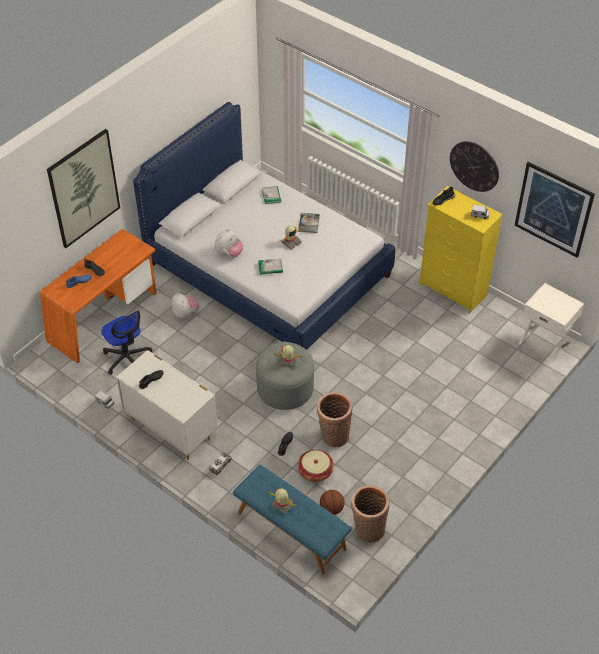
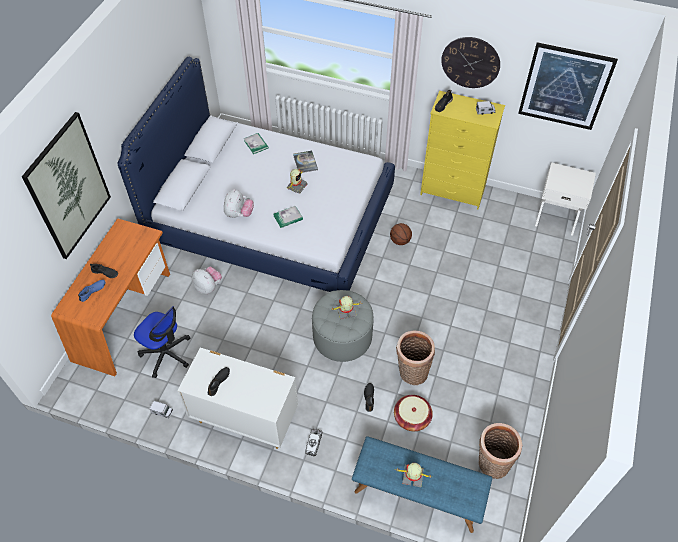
camera: 20 degrees left, 5 degrees up
basketball [320,490,345,515] -> basketball moved to [390,223,412,245]

